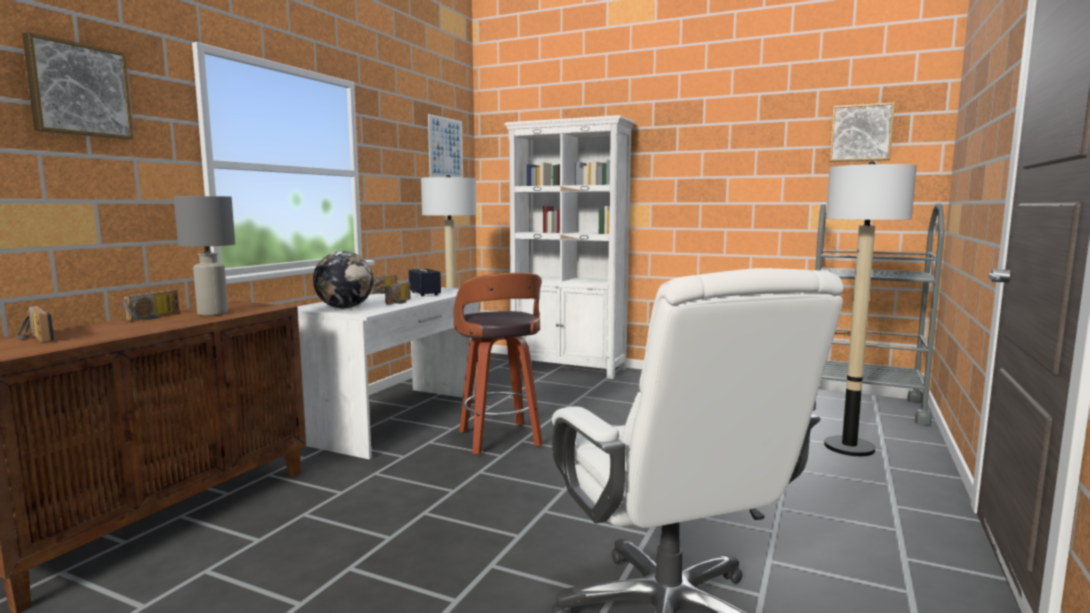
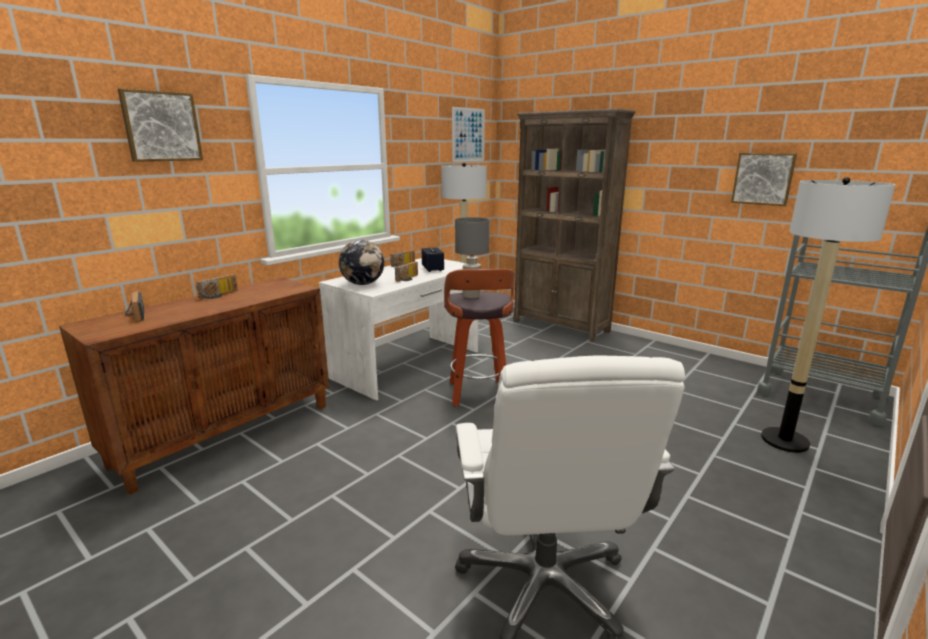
camera: 15 degrees right, 10 degrees up
grey table lamp [174,196,235,316] -> grey table lamp moved to [455,217,489,298]
white bookcase [504,115,635,379] -> brown bookcase [513,108,636,342]
picture [829,102,895,162] -> picture moved to [731,153,797,206]

